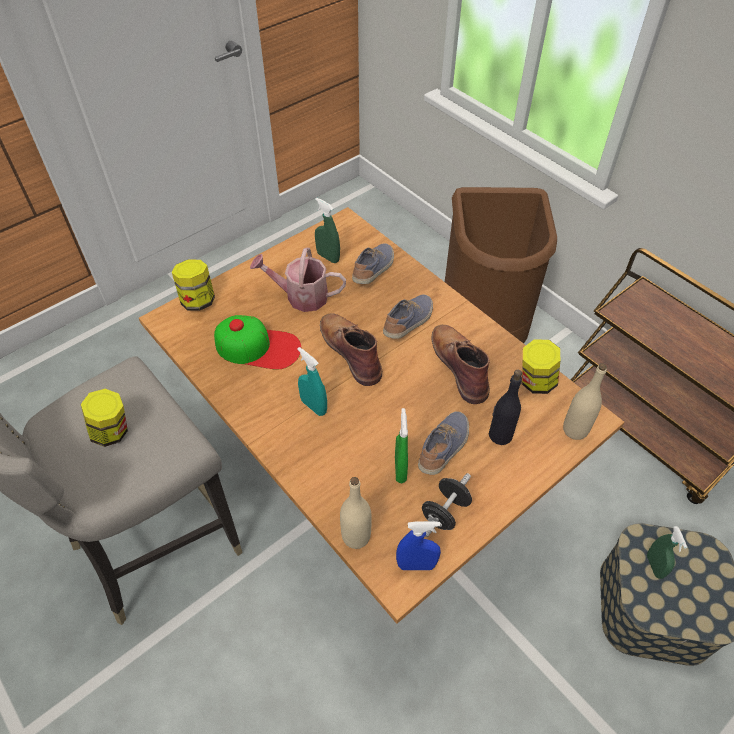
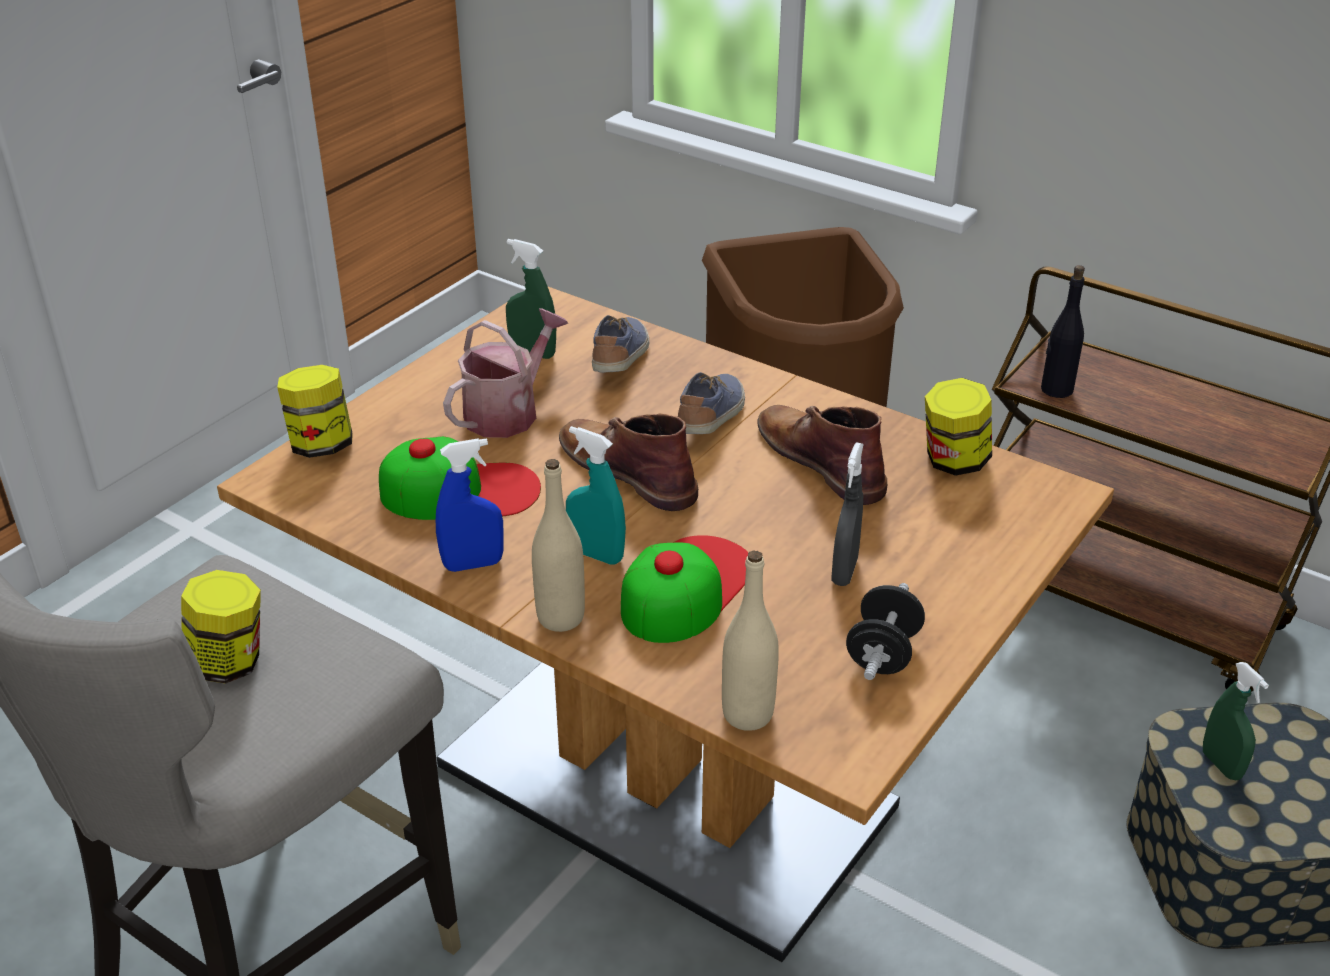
camera: 15 degrees left, 15 degrees down
watering can [250,248,346,312] -> watering can turned 135 degrees clockwise [443,308,569,438]
green spray bottle [395,408,408,483] -> none
blue spray bottle [396,521,441,570] -> blue spray bottle moved to [436,438,504,572]
shoe [418,411,469,475] -> grey spray bottle [831,442,864,586]
black bottle [489,370,522,445] -> black bottle moved to [1041,265,1085,398]
beige bottle [563,364,607,440] -> beige bottle moved to [532,459,585,632]
none -> cap [621,535,748,643]

